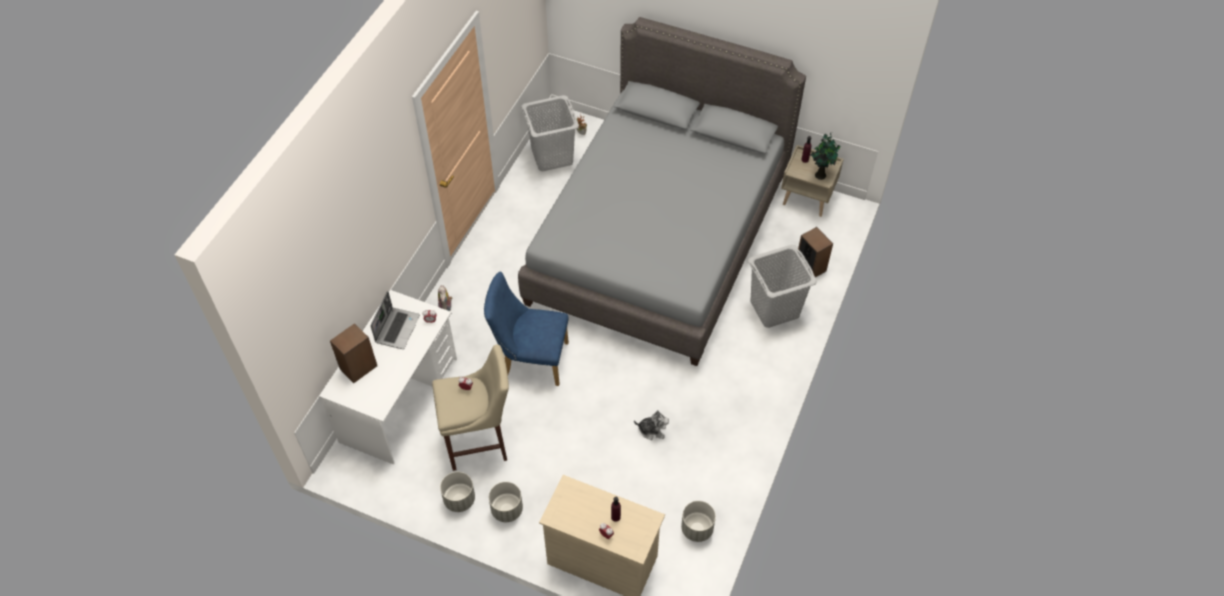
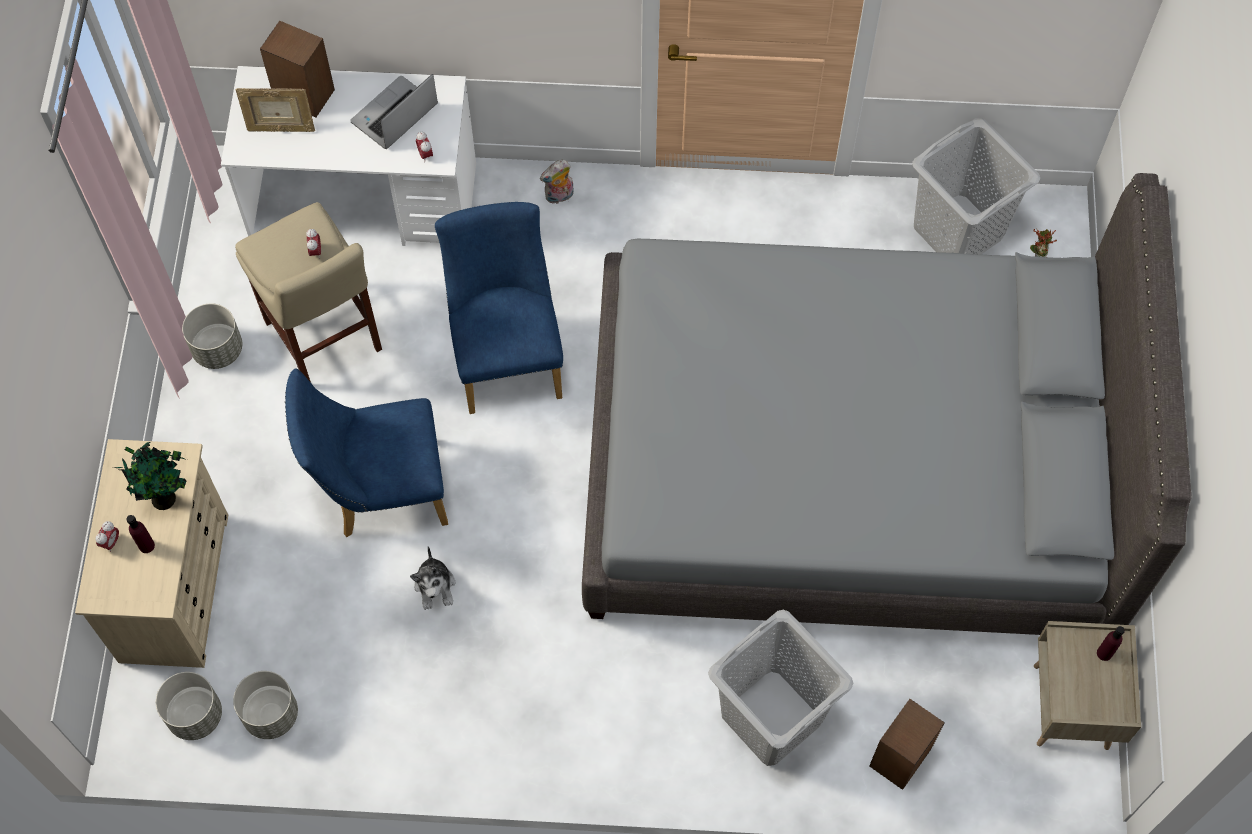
camera: 70 degrees right, 10 degrees up
laptop [371,291,420,349] -> laptop turned 135 degrees clockwise [350,74,438,149]
grey planter [489,482,523,522] -> grey planter moved to [156,672,222,740]
potted plant [810,132,840,180] -> potted plant moved to [115,442,187,510]
none -> picture frame [236,88,315,132]
none -> blue chair [285,369,448,537]

